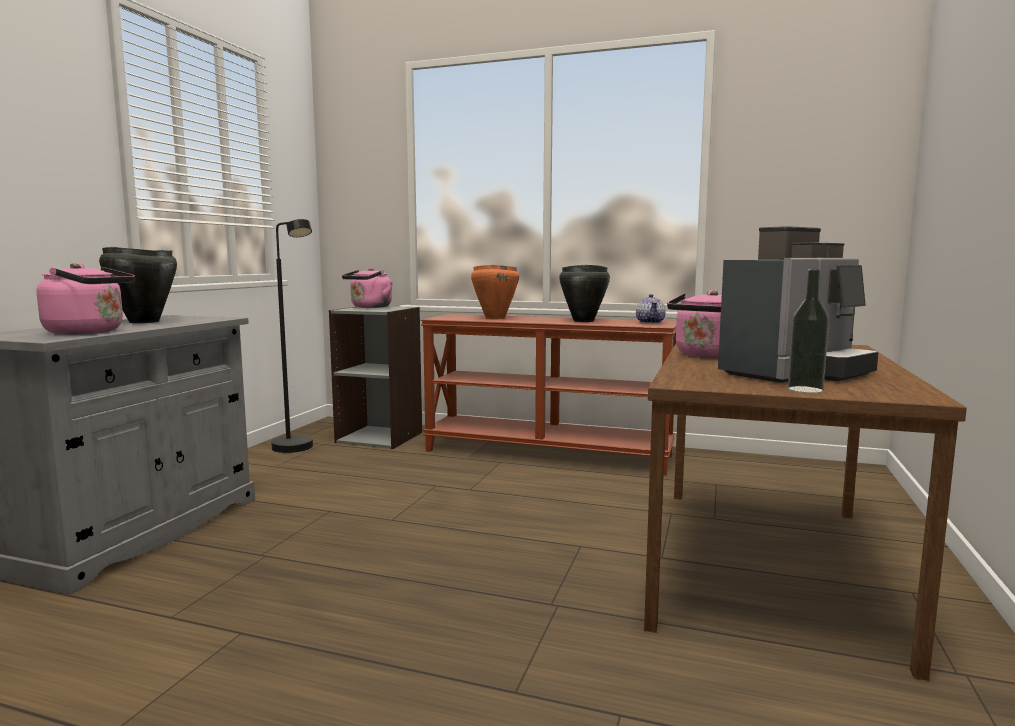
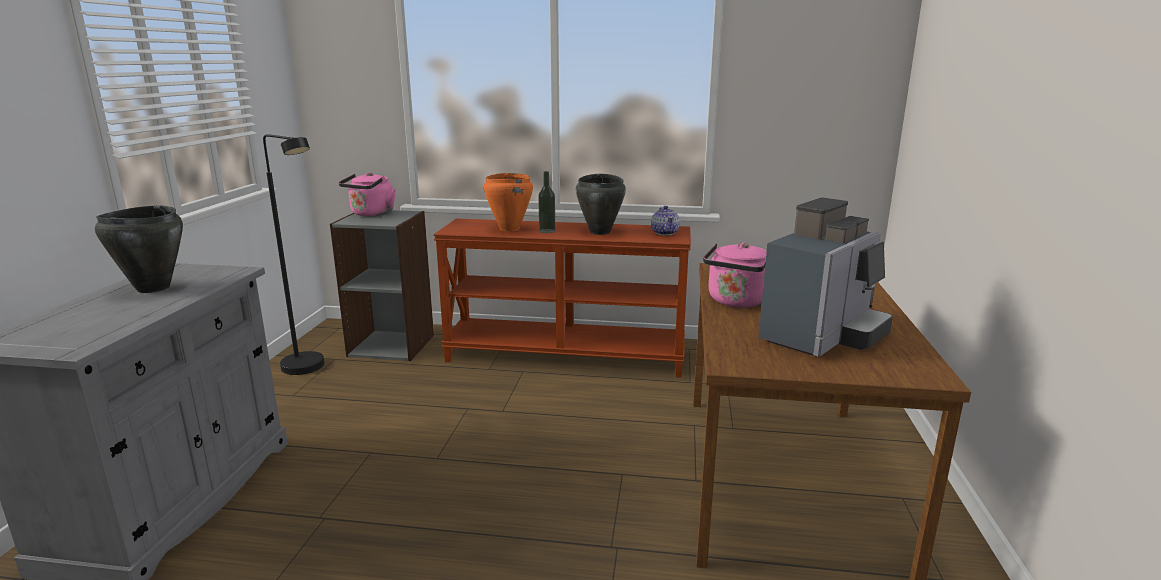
camera: 10 degrees left, 10 degrees up
pink kettle [37,263,135,334] -> none
bottle [788,270,829,393] -> bottle moved to [538,171,555,233]

